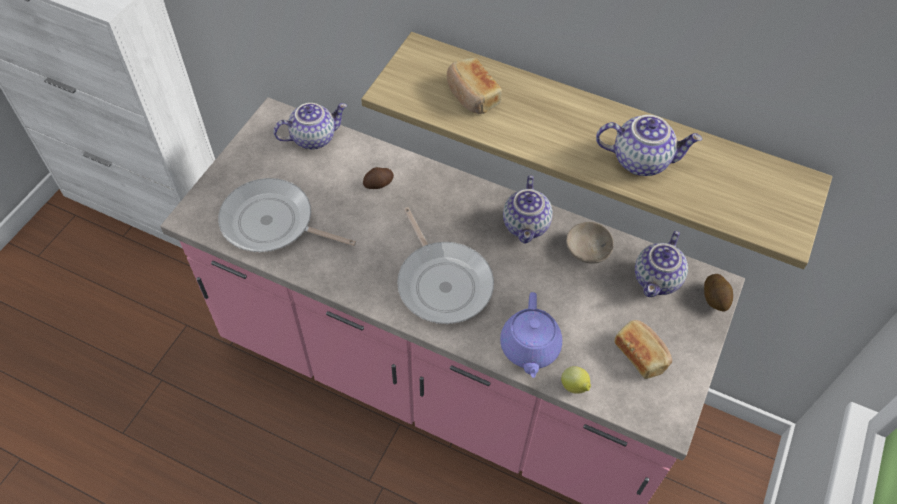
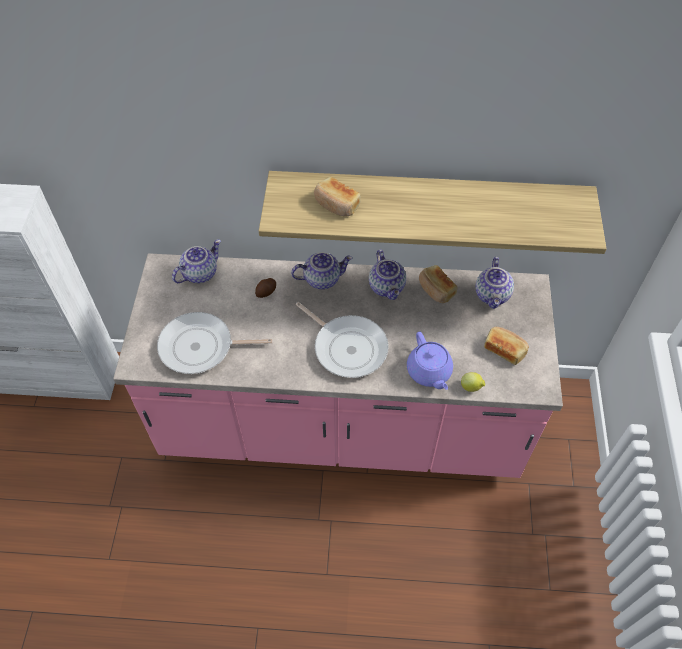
camera: 20 degrees left, 0 degrees up
beige bowl [566,222,614,264] -> bread [419,265,457,303]
teapot [596,115,702,176] -> teapot moved to [291,252,353,289]
potato [704,274,733,312] -> none

